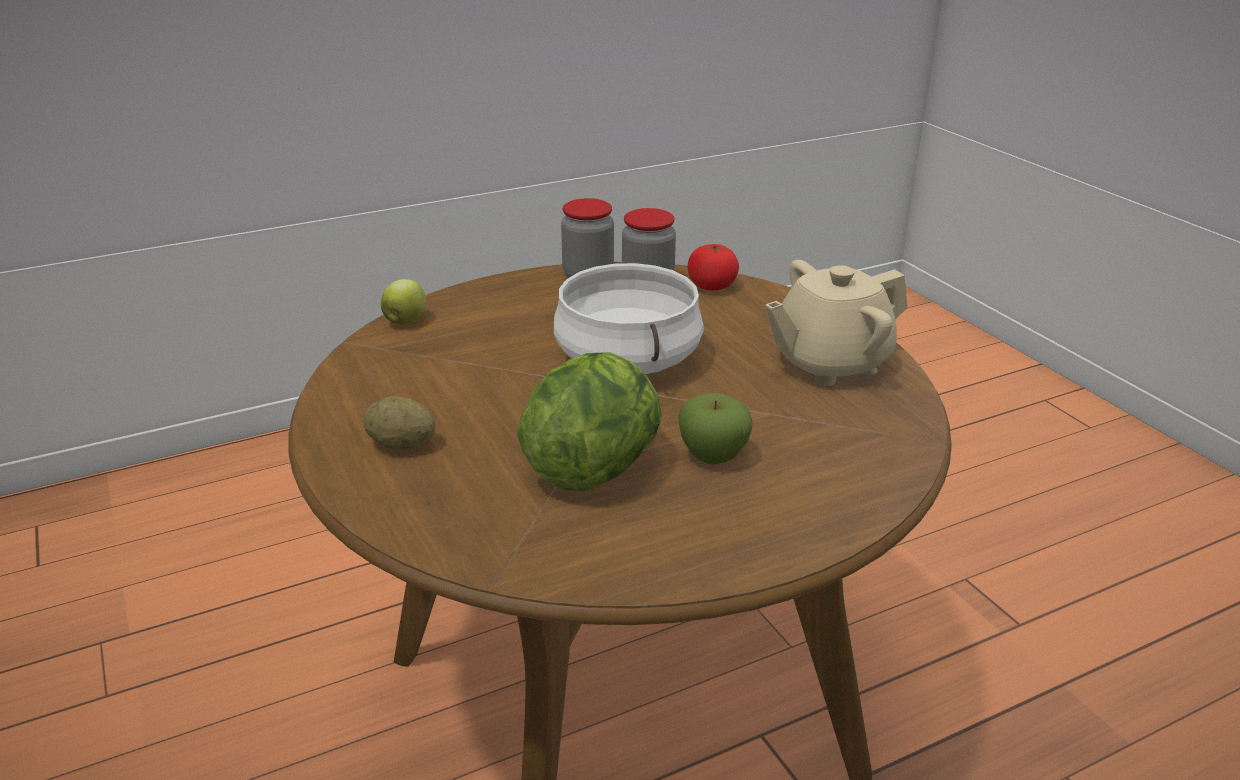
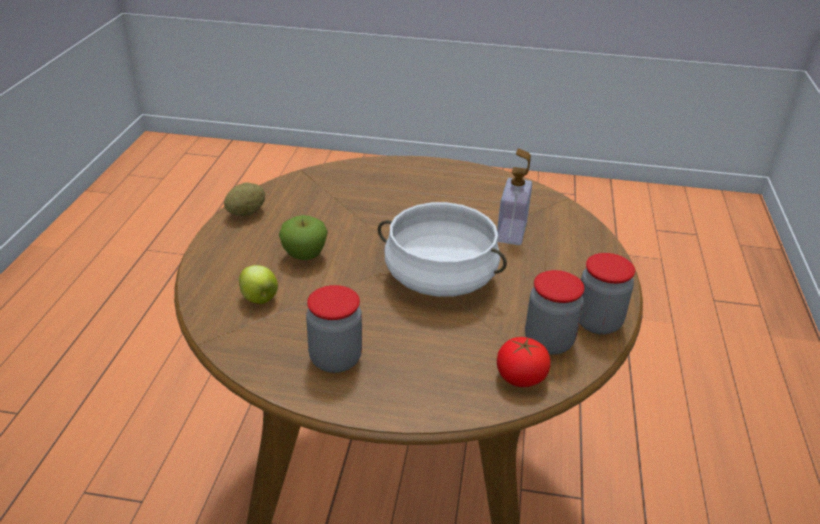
camera: 125 degrees right, 5 degrees up
potato [363,396,435,450] -> potato moved to [224,183,265,216]
apple [381,279,426,324] -> apple moved to [239,265,278,304]
lettuce [517,352,661,491] -> none
beige teapot [765,260,907,386] -> jar [306,285,362,373]
none -> soap dispenser [497,148,532,245]

